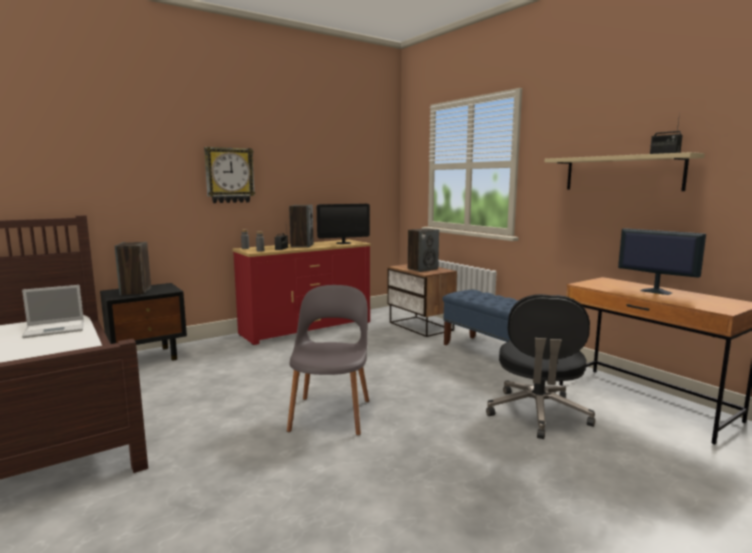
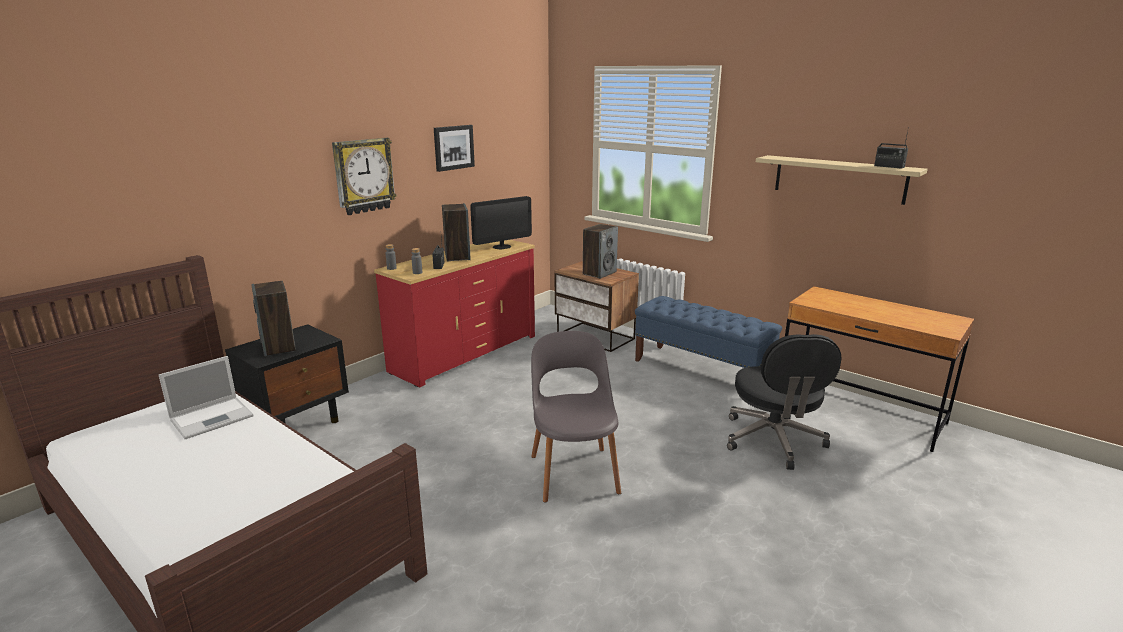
camera: 15 degrees left, 10 degrees up
monitor [618,228,706,295] -> none
none -> picture [434,125,475,172]

